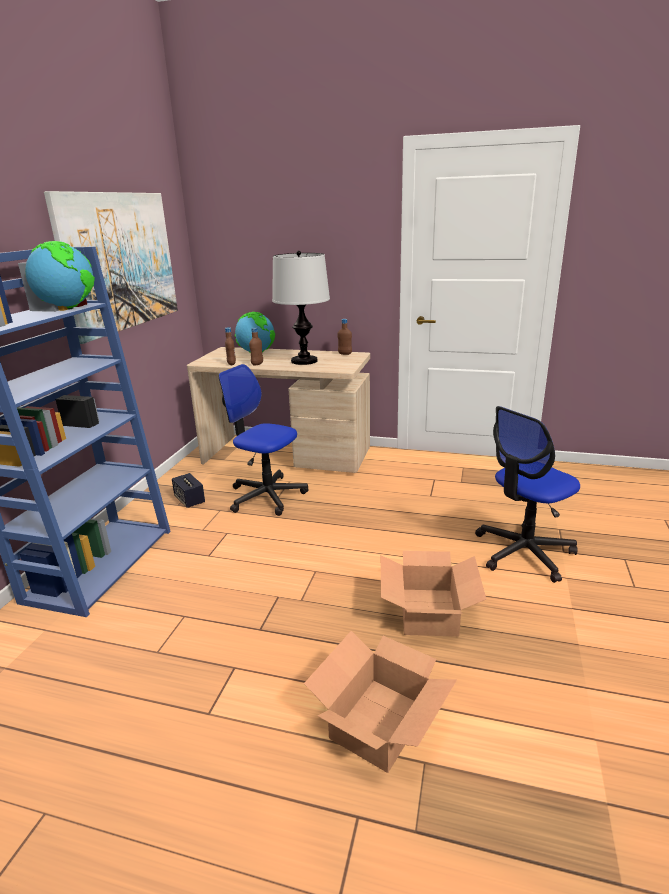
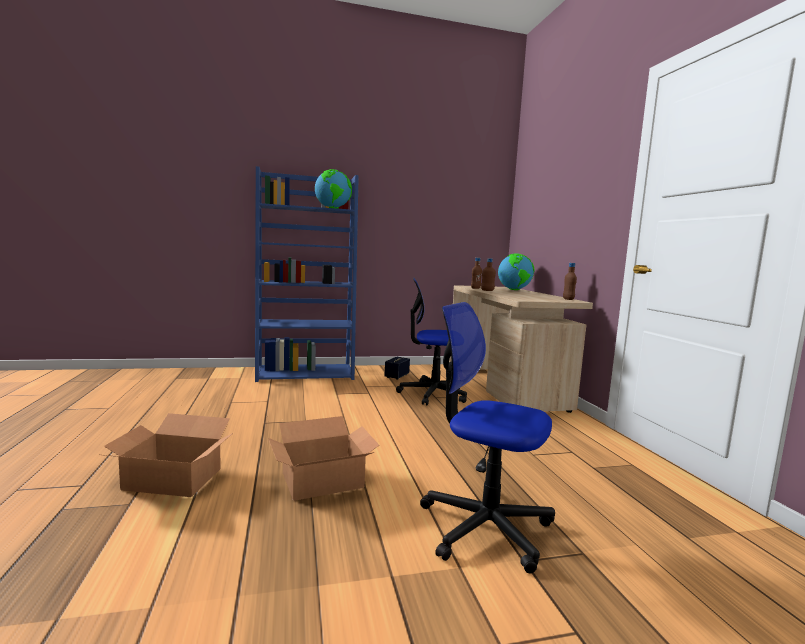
camera: 60 degrees right, 15 degrees down
picture [44,191,178,344] -> none
office chair [218,364,308,516] -> office chair turned 90 degrees counterclockwise [396,277,467,405]
table lamp [272,251,330,365] -> none

